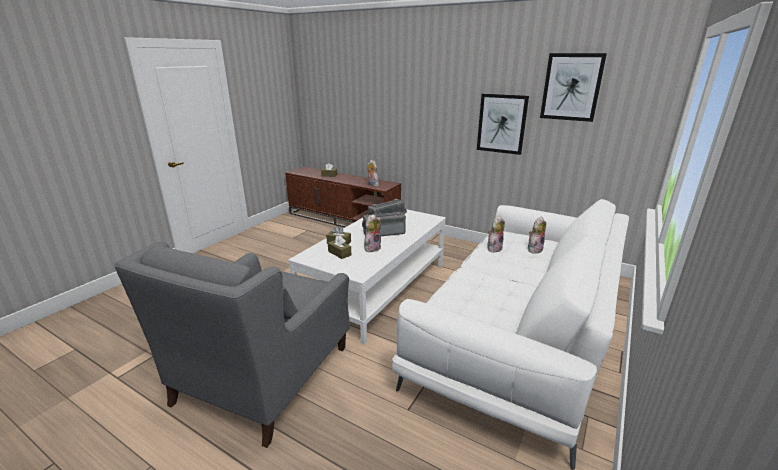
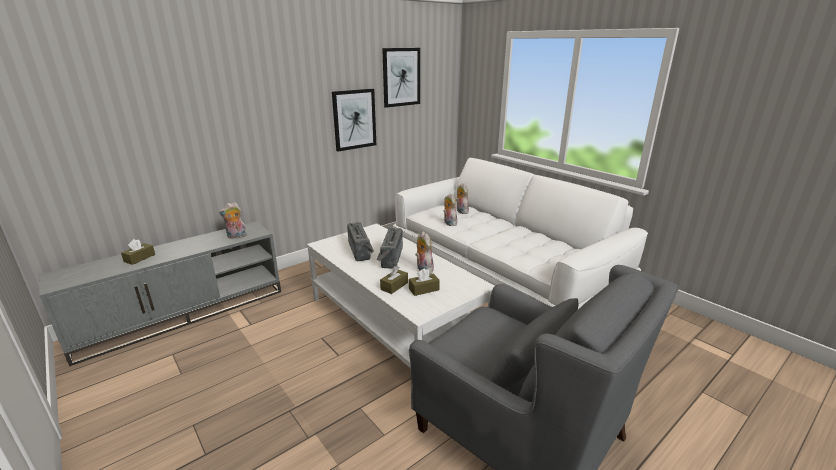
camera: 70 degrees left, 0 degrees up
brown tv stand [285,167,401,227] -> grey tv stand [39,221,281,366]

